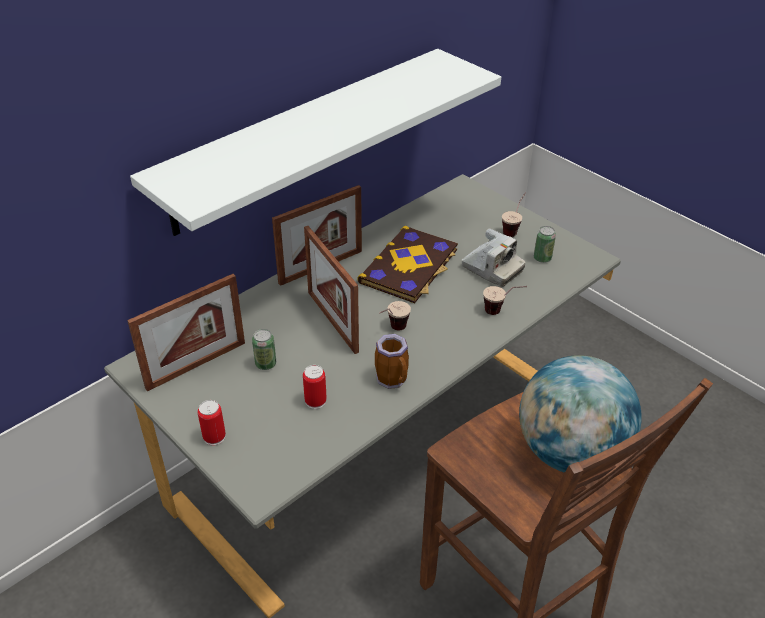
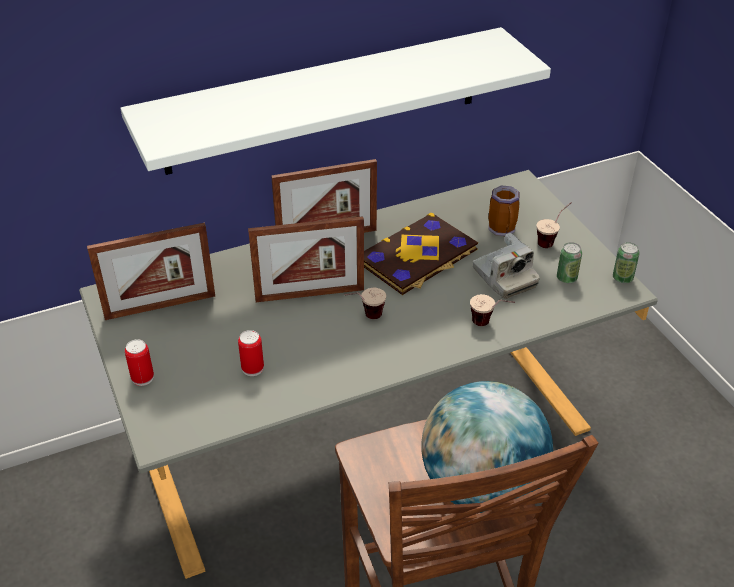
camera: 20 degrees right, 0 degrees up
can [252,329,276,370] -> can moved to [613,242,640,283]
picture frame [304,226,359,354] -> picture frame turned 90 degrees counterclockwise [248,216,364,302]
mug [375,334,409,389] -> mug moved to [488,185,520,236]

